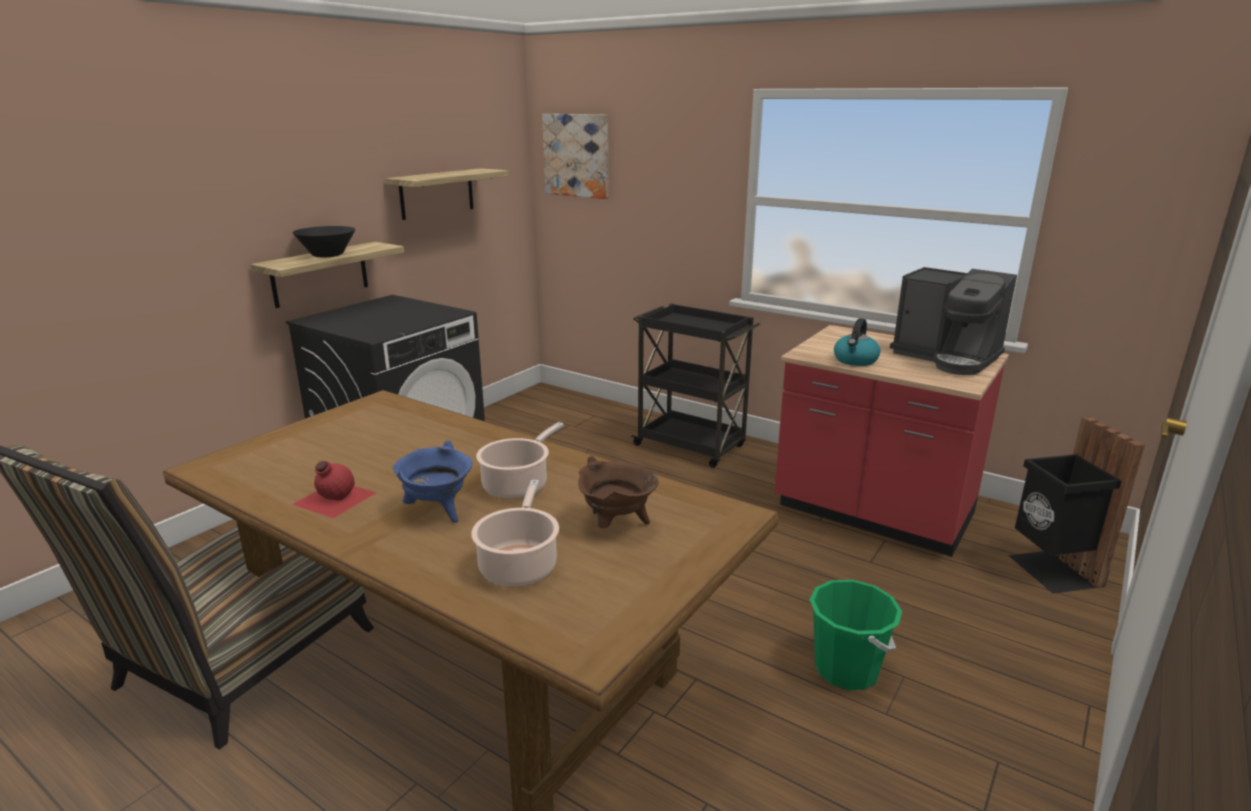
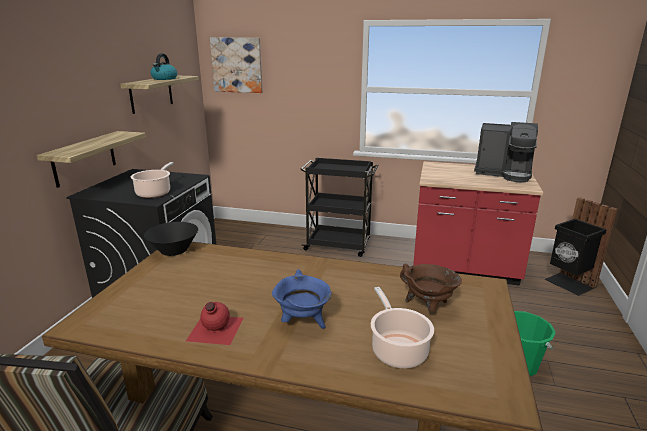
camera: 20 degrees left, 0 degrees up
black bowl [292,226,355,258] -> black bowl moved to [144,222,198,256]
cooking pot [476,422,564,499] -> cooking pot moved to [131,162,174,198]
kettle [834,318,881,366] -> kettle moved to [151,53,177,80]

